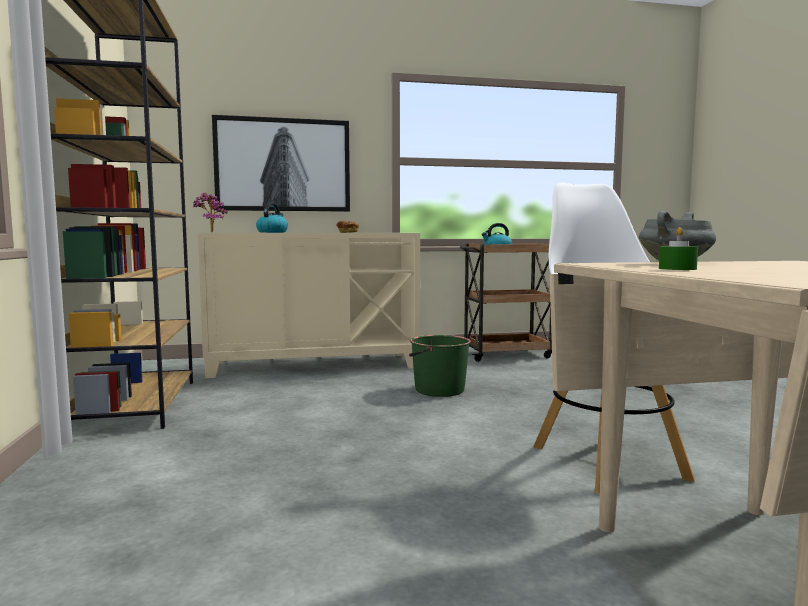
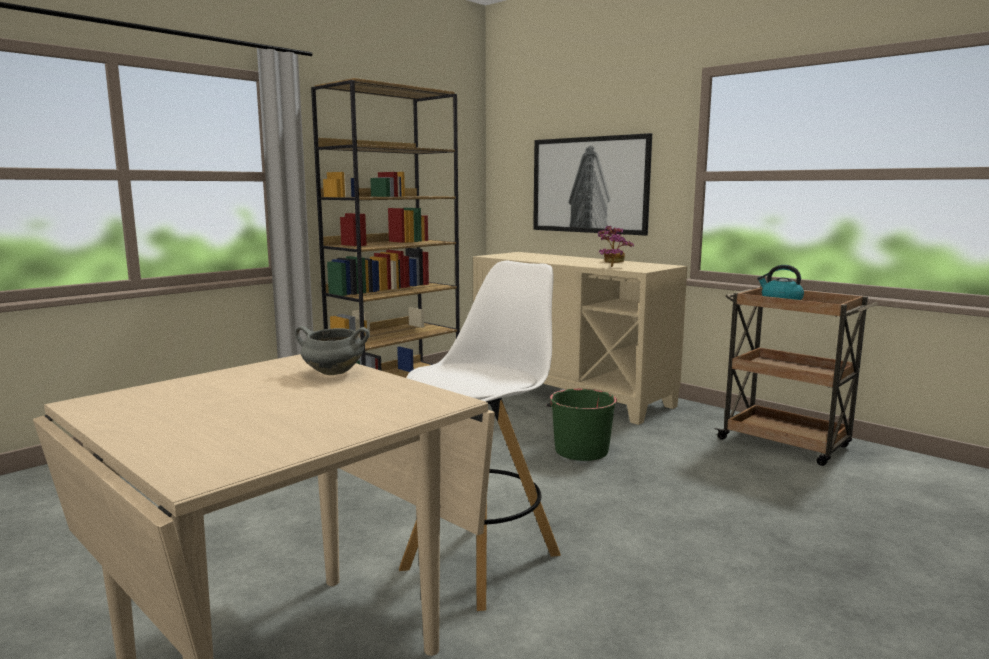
camera: 55 degrees right, 5 degrees up
potted plant [193,193,228,232] -> potted plant moved to [598,226,634,267]
kettle [256,202,288,233] -> none
green candle [659,227,698,270] -> none

